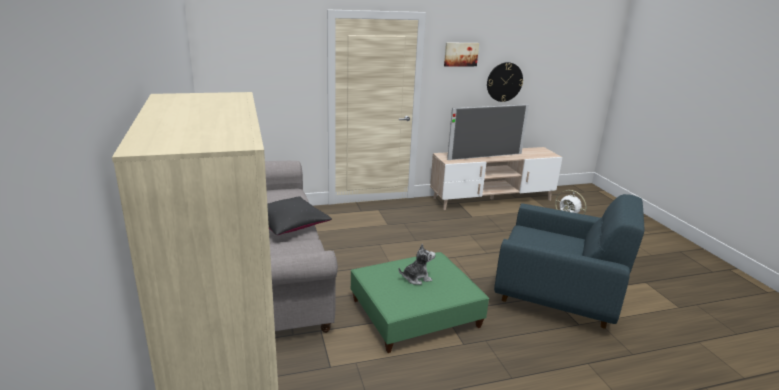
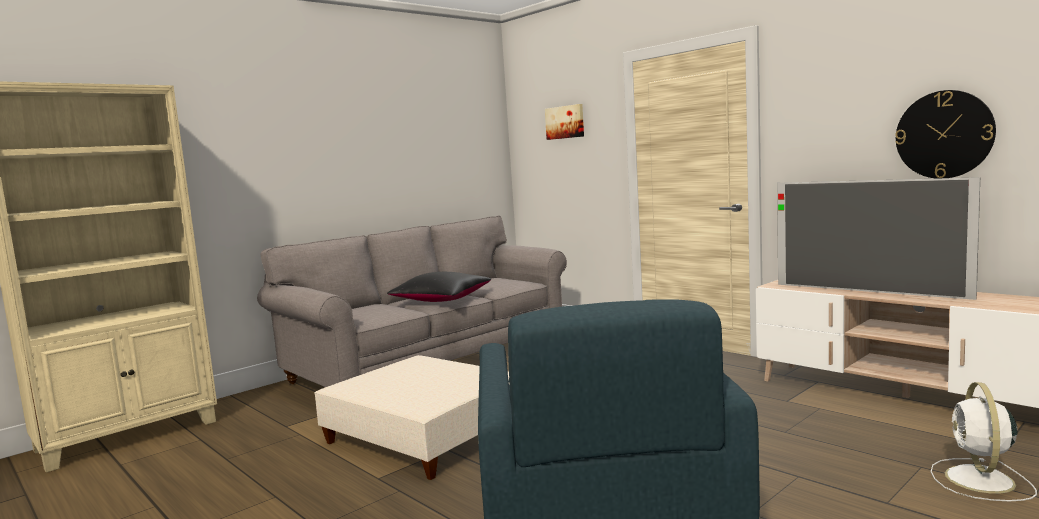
camera: 65 degrees right, 15 degrees down
green ottoman [351,252,489,353] -> beige ottoman [314,355,510,480]
plush toy [399,244,435,285] -> none
picture [444,43,479,67] -> picture moved to [545,104,584,140]

